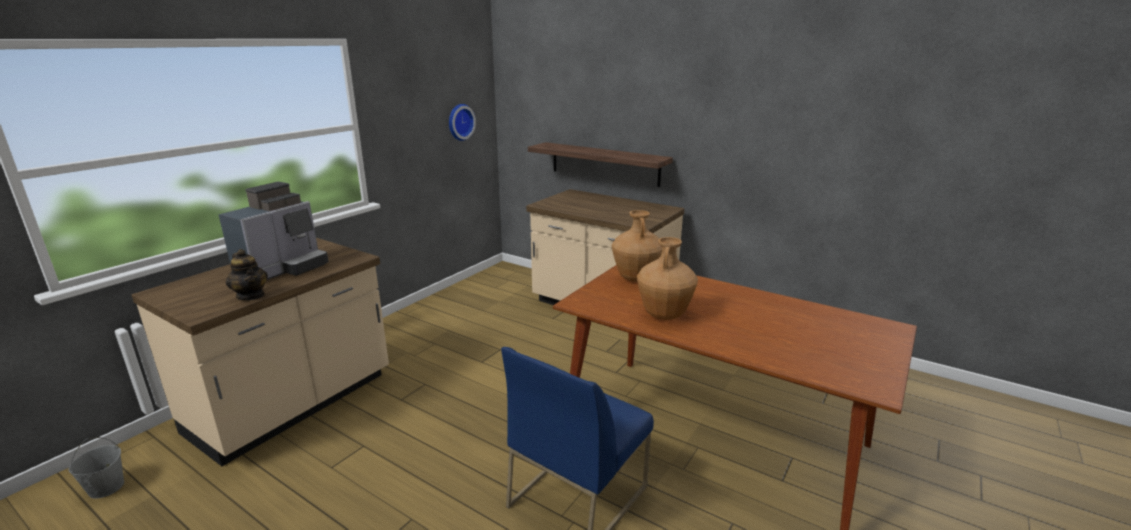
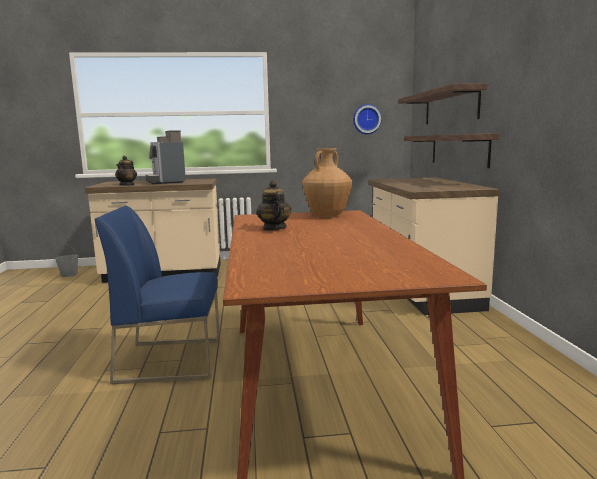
camera: 50 degrees right, 10 degrees down
coffee machine [218,182,329,280] -> coffee machine turned 75 degrees clockwise [146,130,186,184]
brown vase [637,237,698,320] -> teapot [256,181,291,231]
none -> shelf [398,83,488,124]

